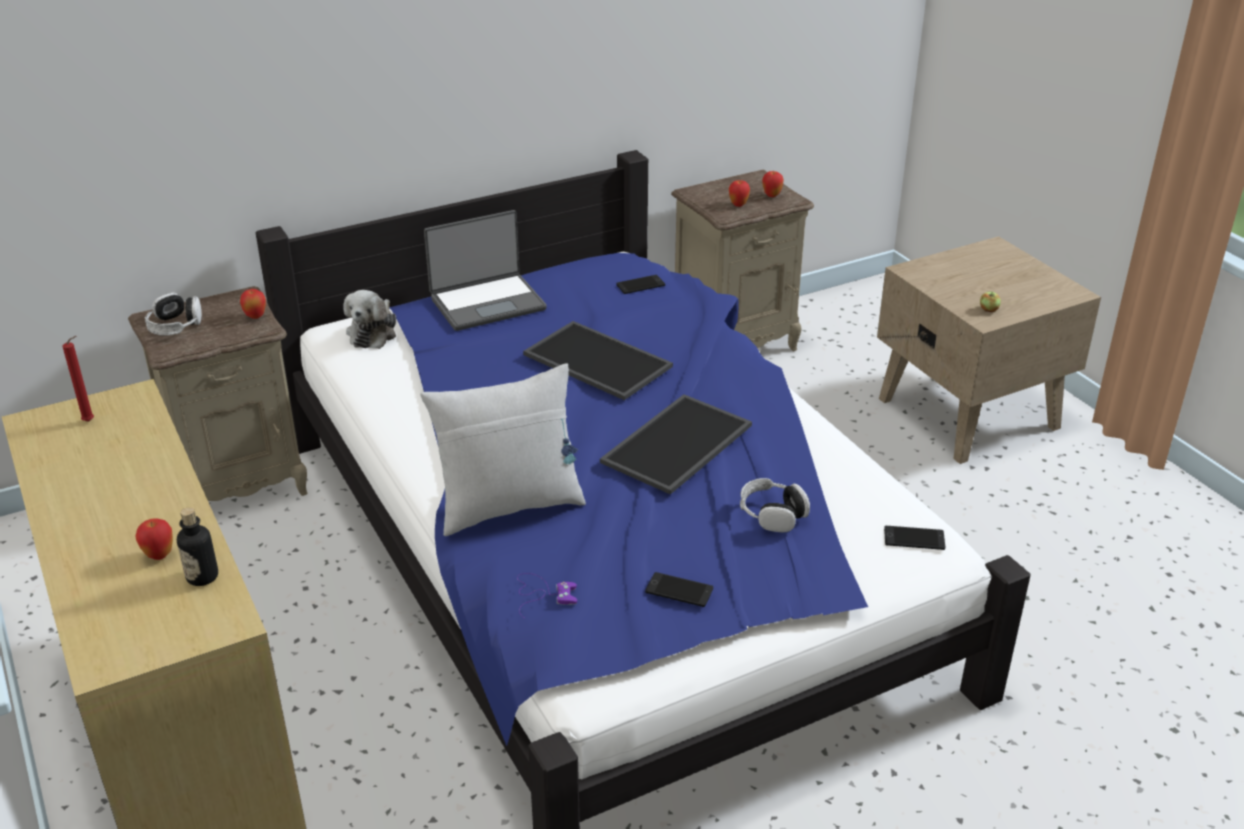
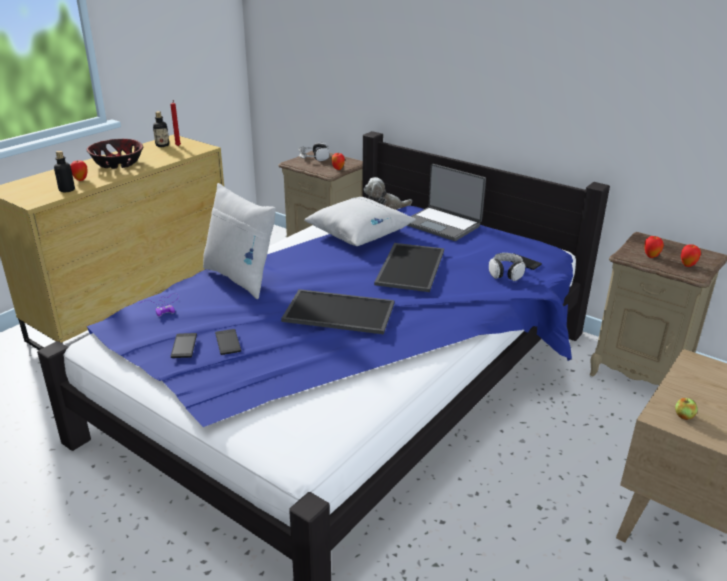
camera: 65 degrees right, 5 degrees down
headphones [740,478,810,533] -> headphones moved to [489,253,526,281]
phone [884,526,945,550] -> phone moved to [215,329,241,355]
none -> bowl [87,139,143,169]
none -> bottle [153,111,169,147]
none -> grey pillow [304,197,416,246]

